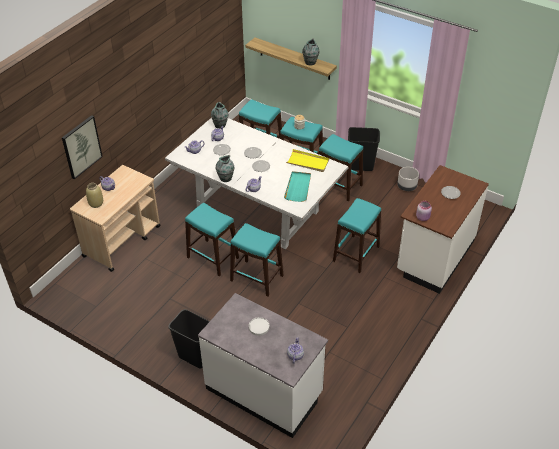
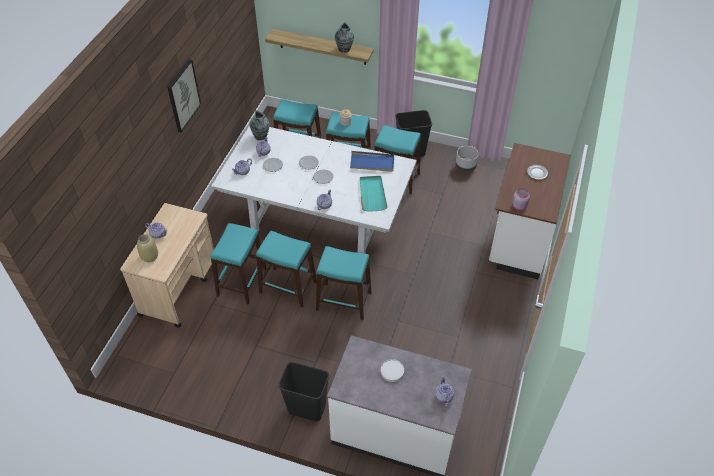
camera: 15 degrees left, 5 degrees up
picture [62,115,103,179] -> picture moved to [167,59,201,133]
vase [216,155,235,182] -> none
yellow tray [286,149,329,172] -> blue tray [350,151,394,172]
turquoise stool [333,198,381,273] -> turquoise stool moved to [210,223,266,305]

